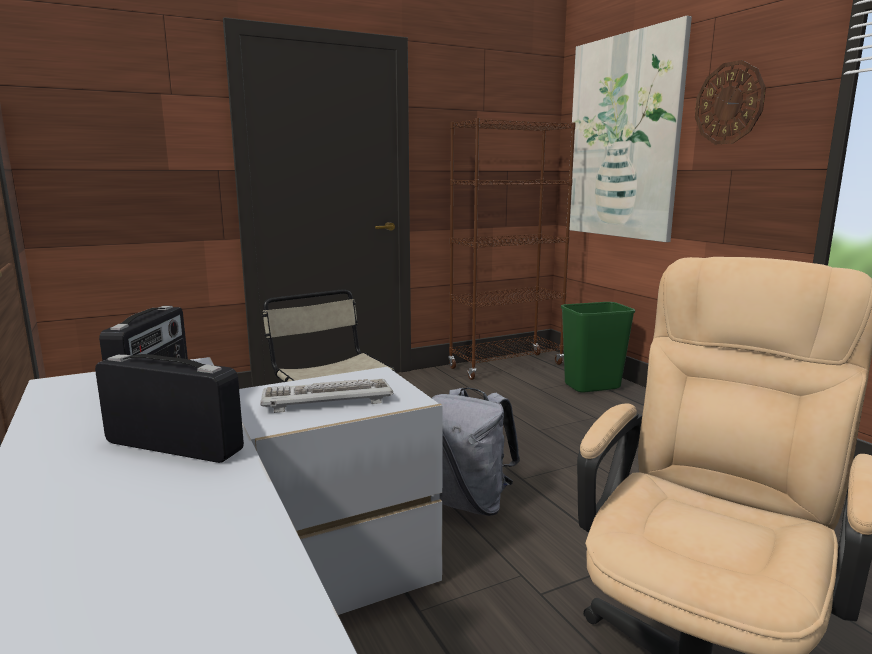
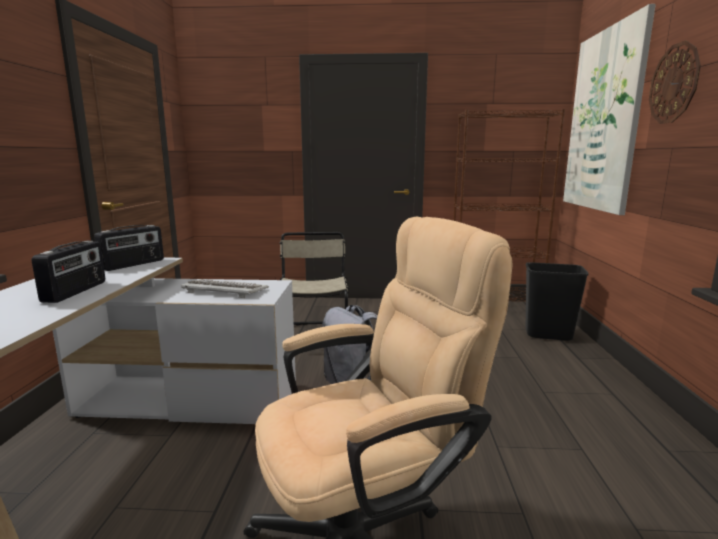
camera: 30 degrees right, 0 degrees up
radio [95,354,244,463] -> radio turned 45 degrees clockwise [32,241,105,303]
green trash can [561,302,635,393] -> black trash can [526,262,589,341]

